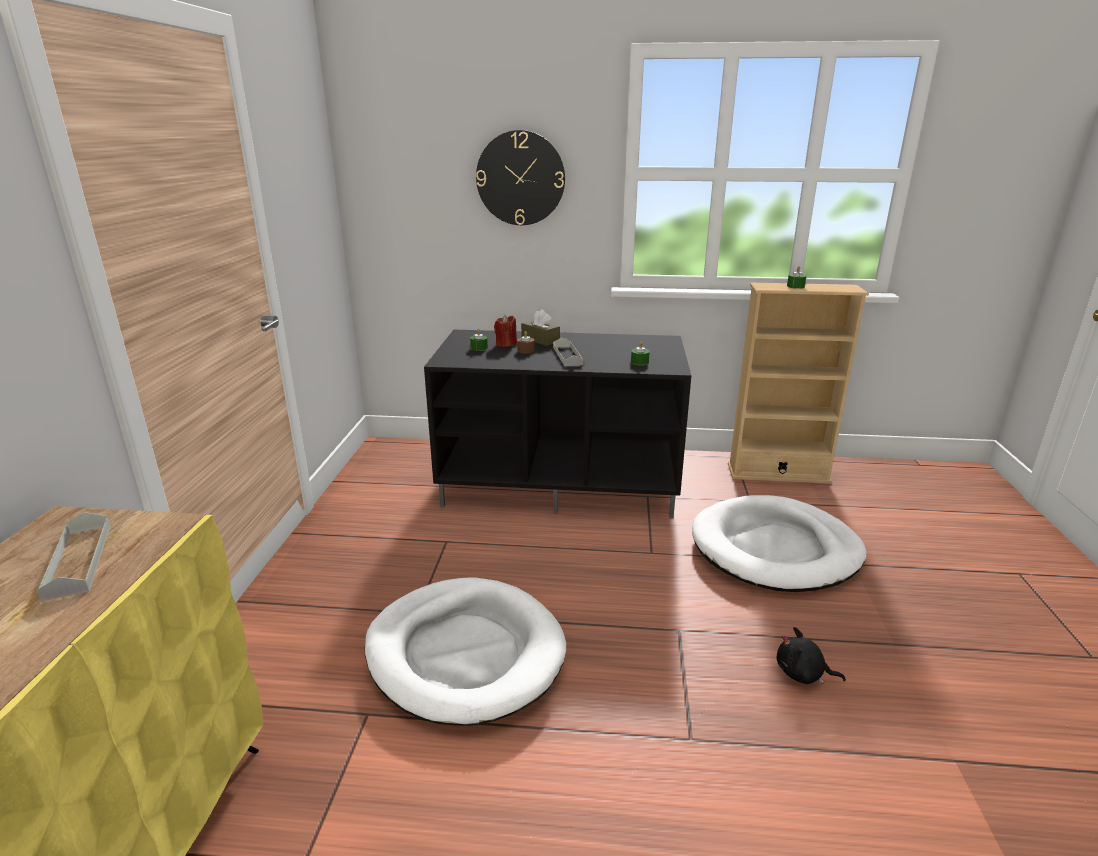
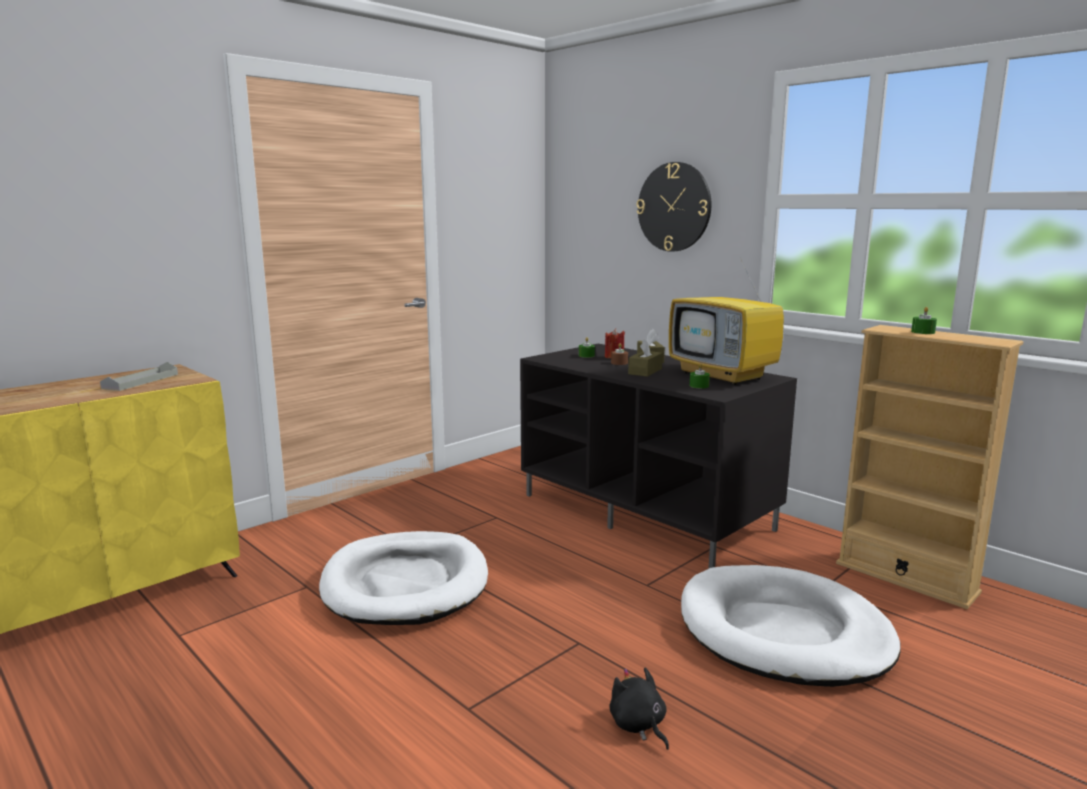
camera: 40 degrees right, 10 degrees down
grey tray [553,338,584,366] -> brown tissue box [628,339,663,377]
none -> television [669,251,784,385]

